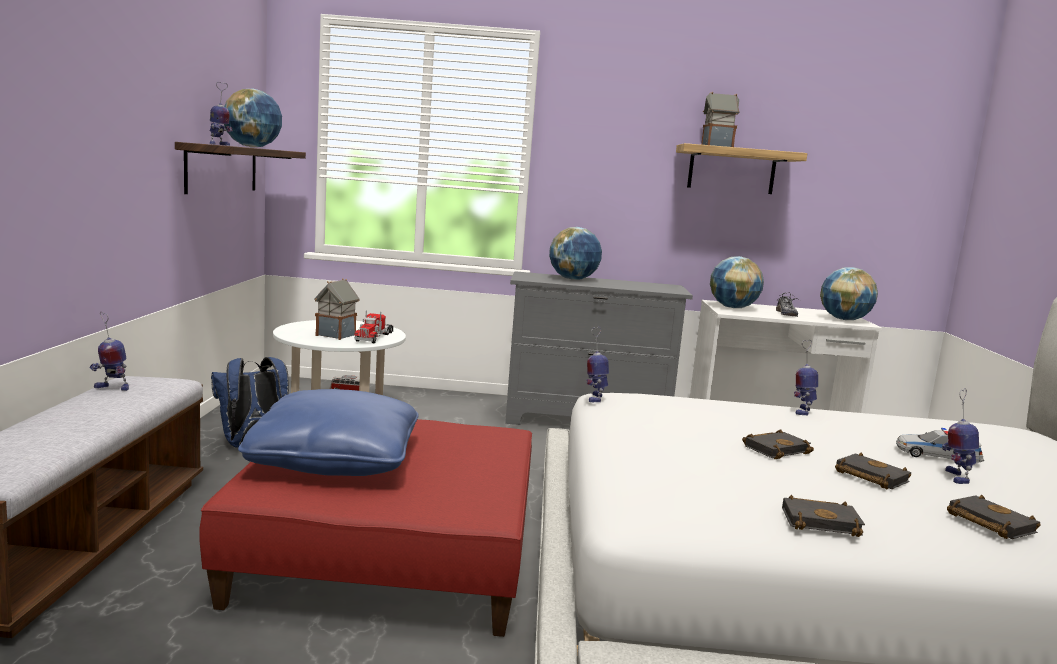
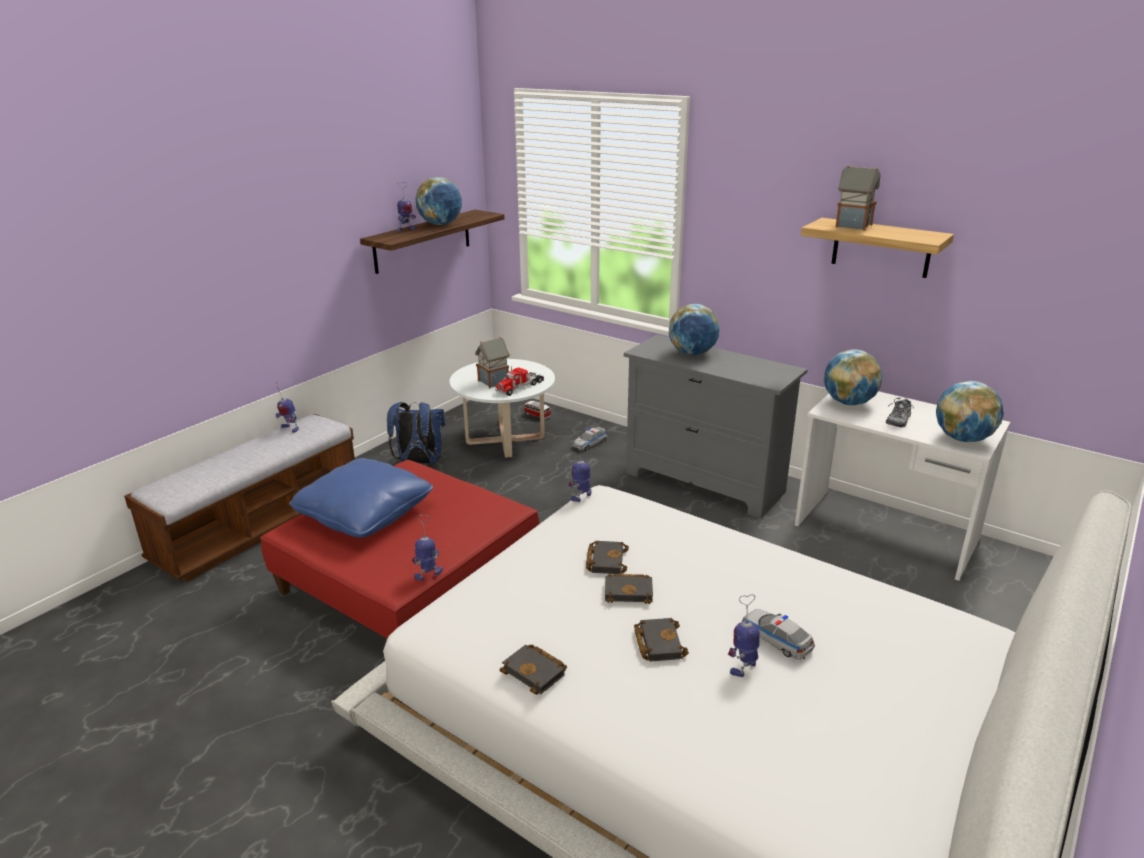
camera: 35 degrees right, 15 degrees up
toy robot [794,340,818,415] -> toy robot moved to [412,515,443,581]
black book [947,495,1040,539] -> black book moved to [586,541,629,574]
none -> toy car [572,427,608,450]

